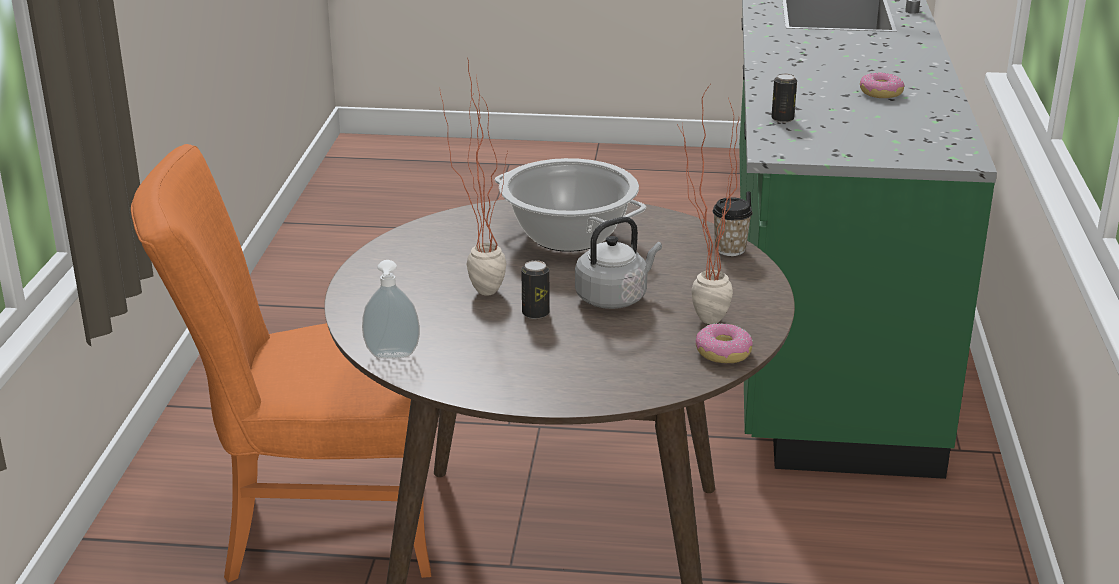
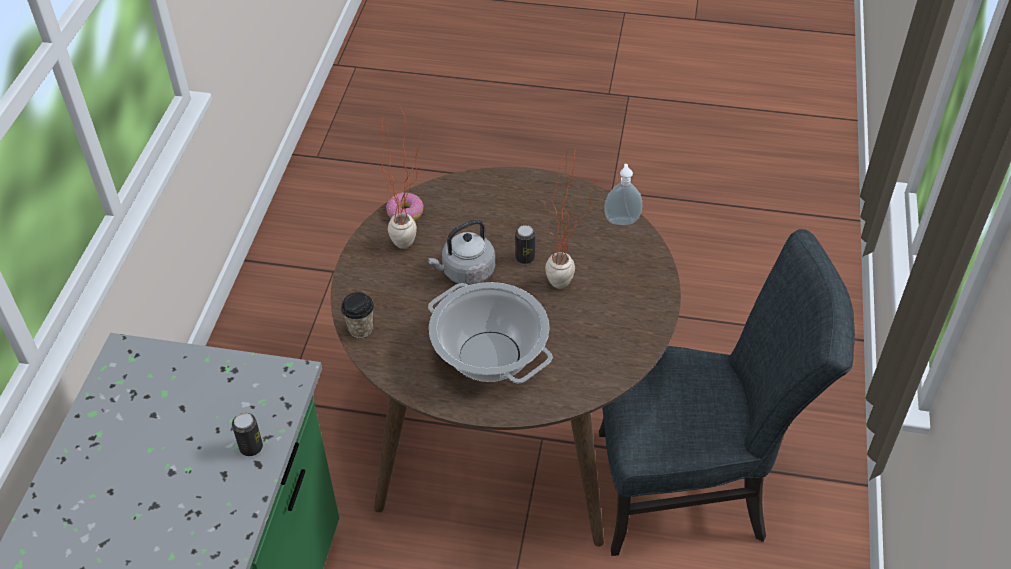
camera: 175 degrees left, 20 degrees up
orange chair [131,144,431,583] -> grey chair [599,229,855,556]
donut [860,72,905,98] -> none

